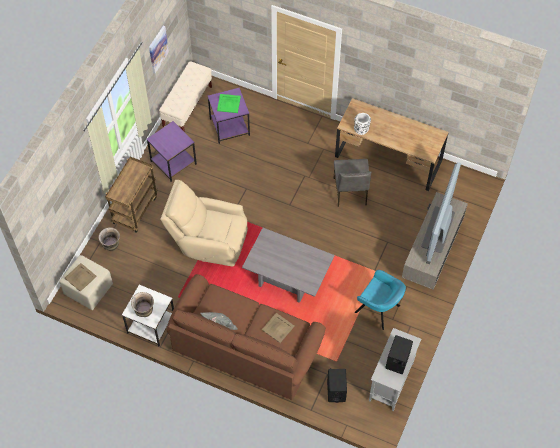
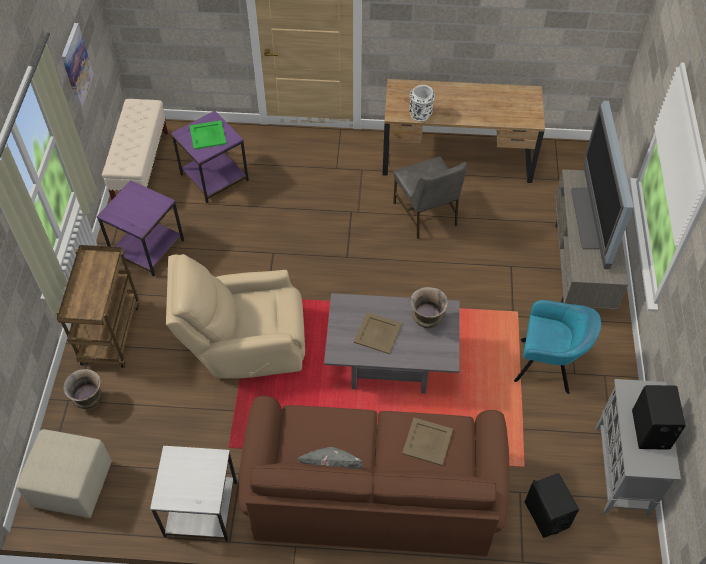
camera: 20 degrees left, 5 degrees down
beige tray [65,263,97,292] -> beige tray moved to [354,312,402,354]
vase [131,292,154,317] -> vase moved to [410,287,448,329]

